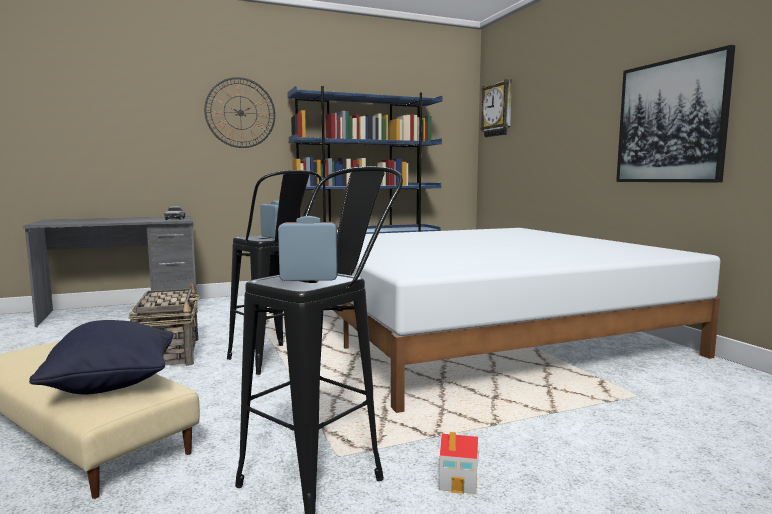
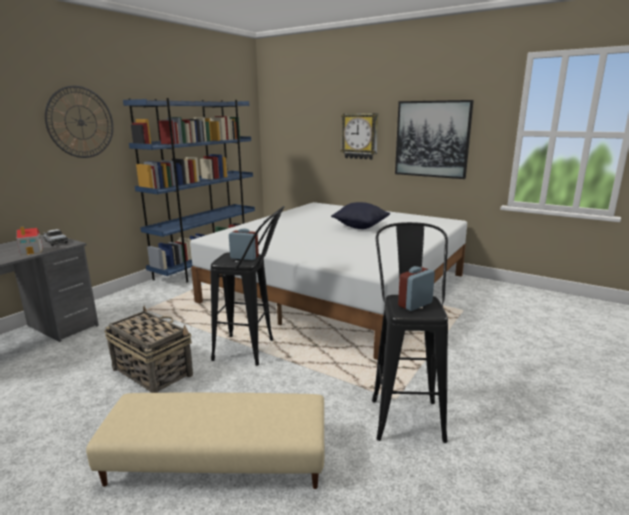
camera: 35 degrees left, 10 degrees up
black pillow [29,320,174,394] -> black pillow moved to [331,202,390,229]
toy house [439,432,479,494] -> toy house moved to [17,226,43,255]
wall clock [480,79,512,137] -> wall clock moved to [341,113,378,160]

